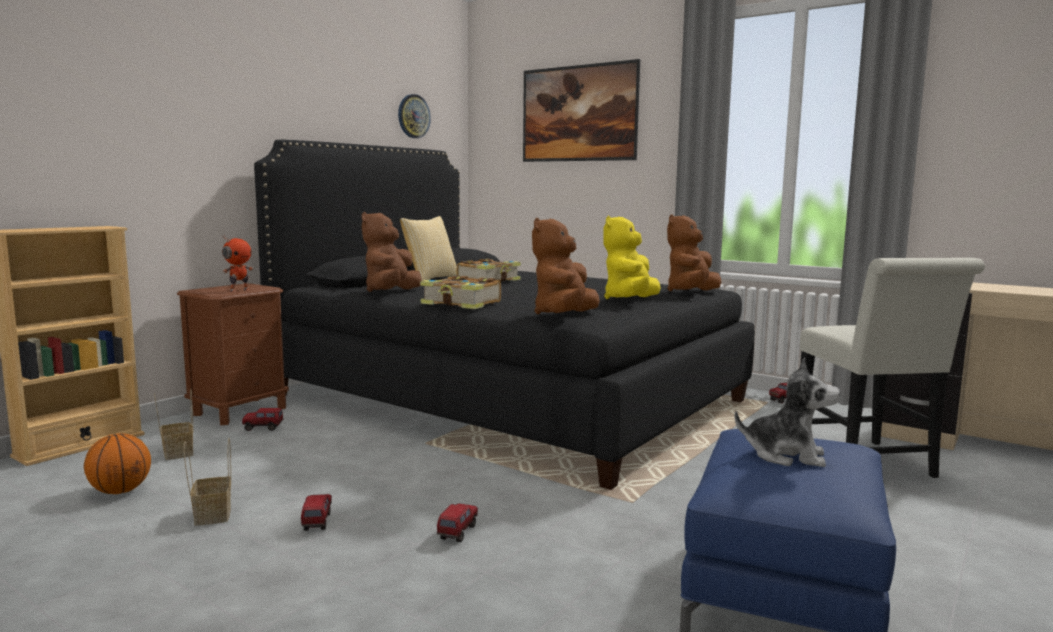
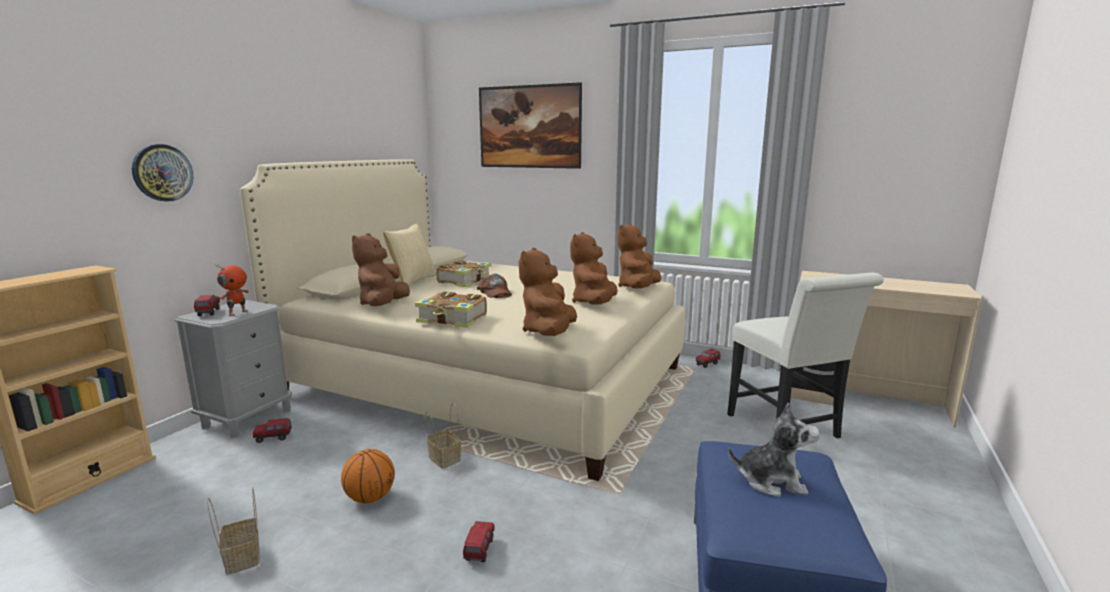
camera: 10 degrees left, 5 degrees up
basketball [84,433,151,494] -> basketball moved to [341,449,395,503]
basket [154,389,193,460] -> basket moved to [425,403,461,469]
brown nightstand [177,283,289,425] -> grey nightstand [174,300,292,438]
black bed [254,140,755,490] -> beige bed [240,159,685,481]
toy truck [301,494,332,531] -> toy truck moved to [194,295,220,316]
wall clock [398,94,431,138] -> wall clock moved to [132,144,193,202]
yellow plush toy [603,216,661,299] -> brown plush toy [570,232,618,305]
none -> brown cap [477,274,512,298]

